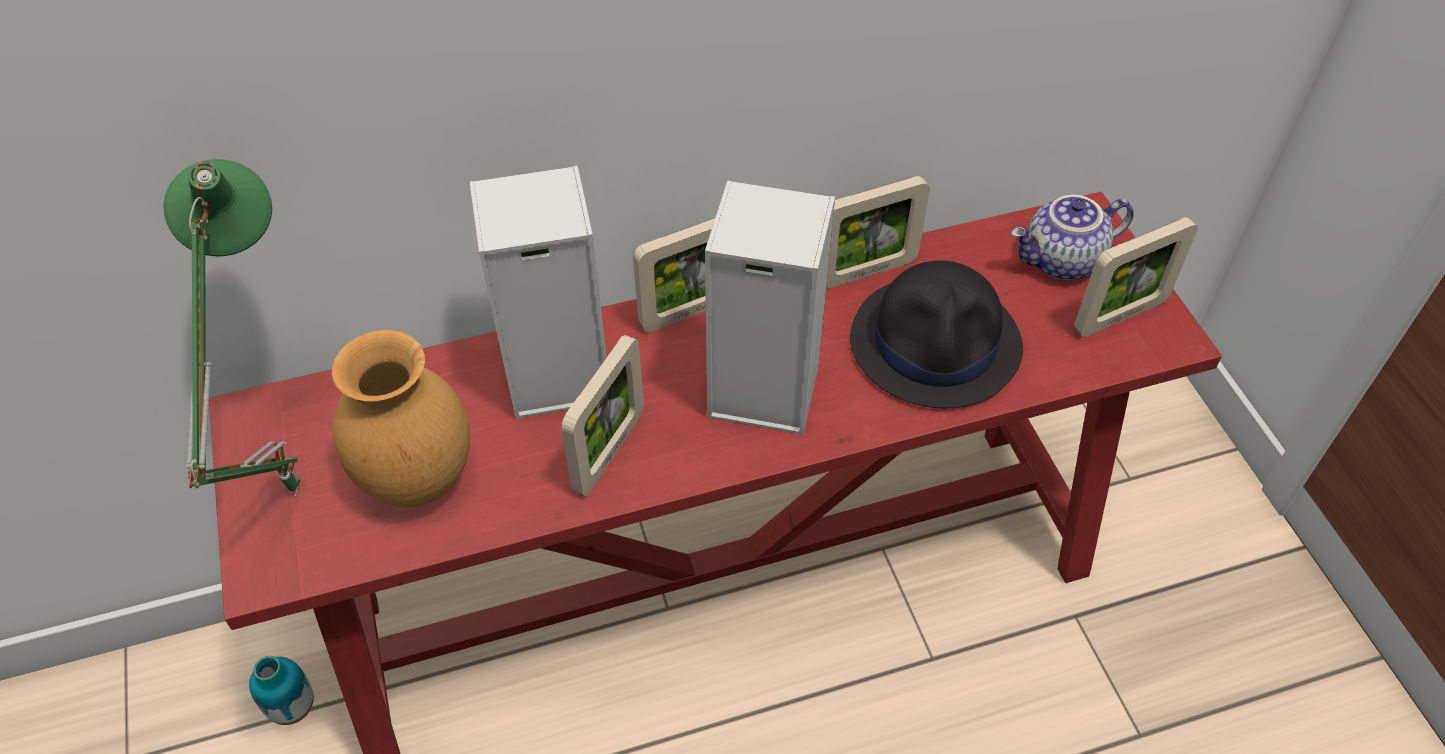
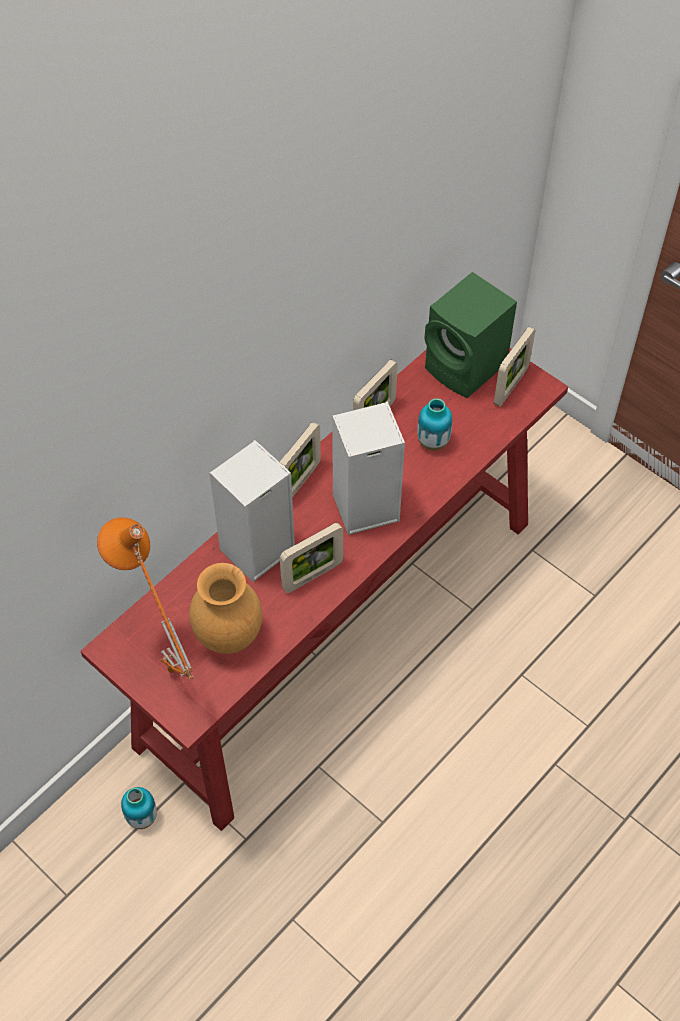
camera: 30 degrees left, 5 degrees up
green table lamp [163,159,300,497] -> orange table lamp [97,517,194,680]
picture frame [561,335,644,496] -> picture frame turned 60 degrees clockwise [280,523,343,593]
black hat [850,260,1023,408] -> vase [417,398,452,451]
teapot [1011,195,1134,280] -> green speaker [424,272,517,398]

